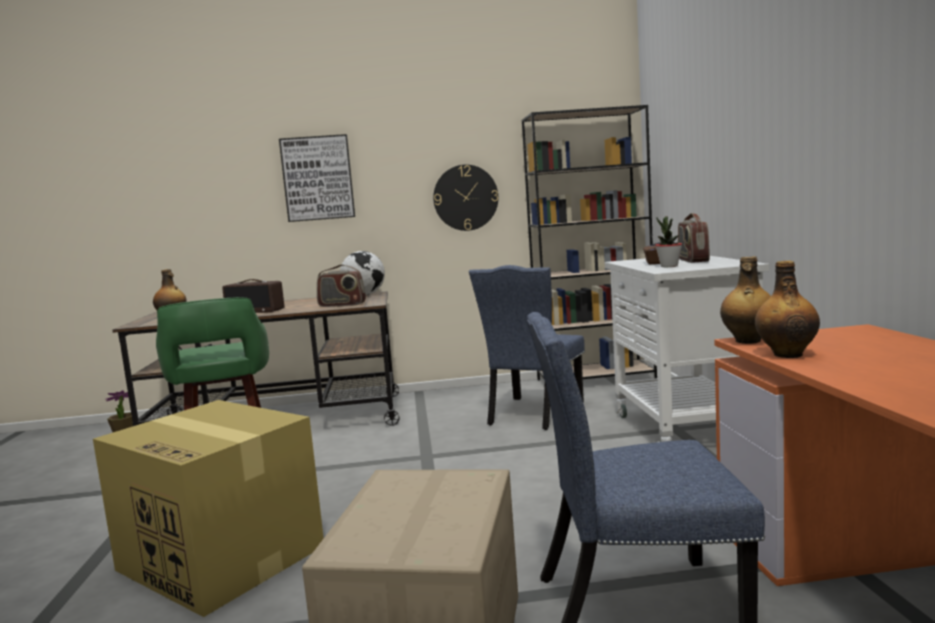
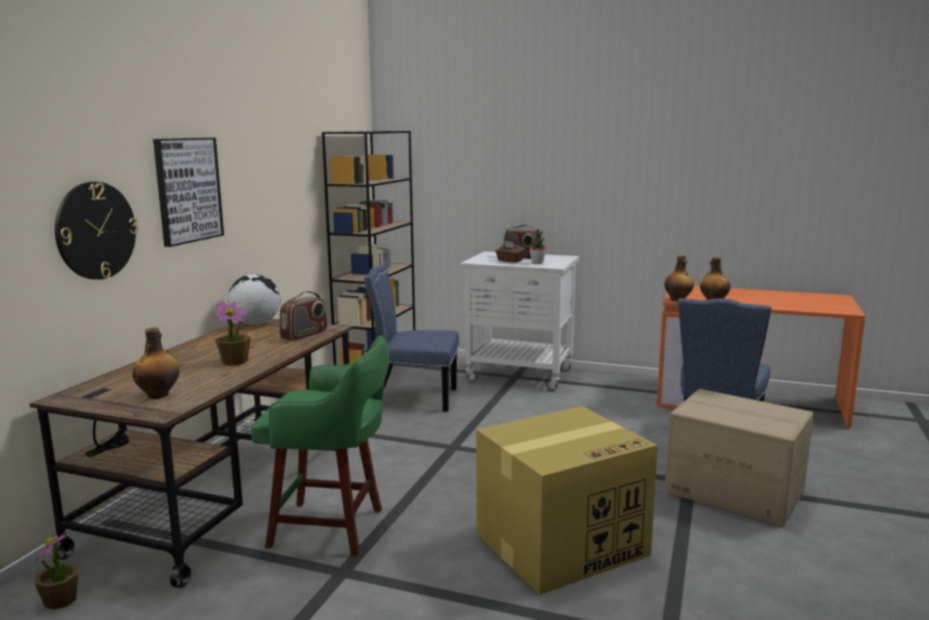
camera: 65 degrees left, 5 degrees up
radio [222,279,284,313] -> potted plant [213,302,251,366]
wall clock [433,165,498,231] -> wall clock moved to [55,182,138,280]
blue chair [469,265,585,430] -> blue chair turned 135 degrees clockwise [364,264,459,412]

